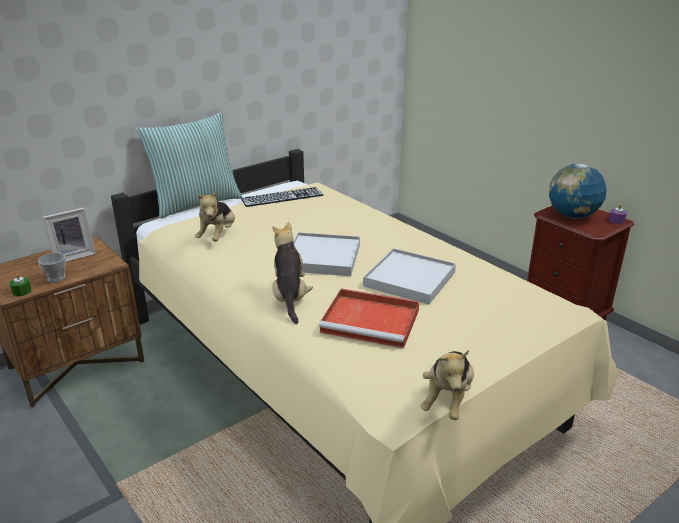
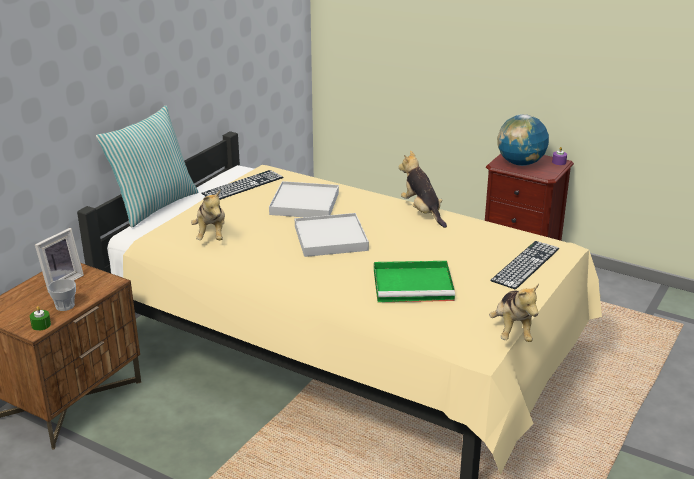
camera: 20 degrees left, 0 degrees up
plush toy [272,222,313,324] -> plush toy moved to [398,150,447,228]
red tray [319,288,419,348] -> green tray [374,261,455,302]
white tray [363,248,456,304] -> white tray moved to [269,181,339,217]
none -> keyboard [490,241,559,290]

